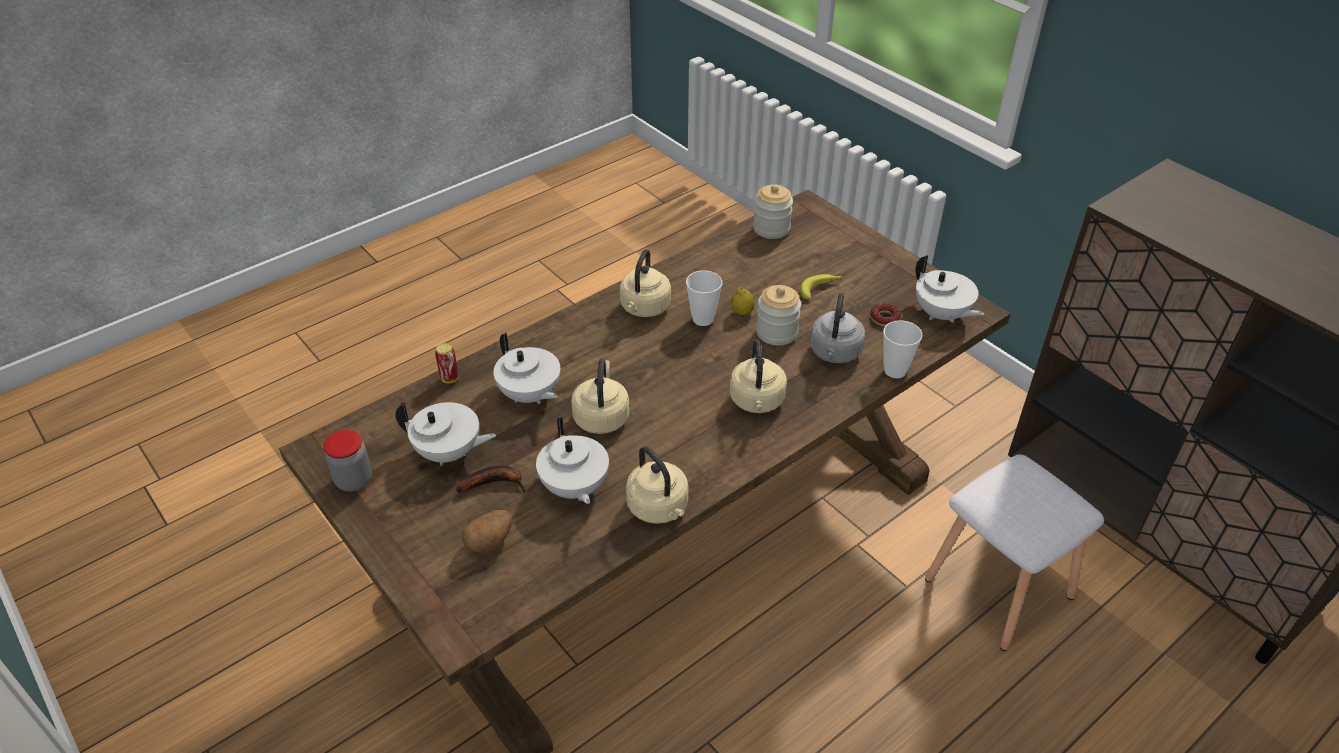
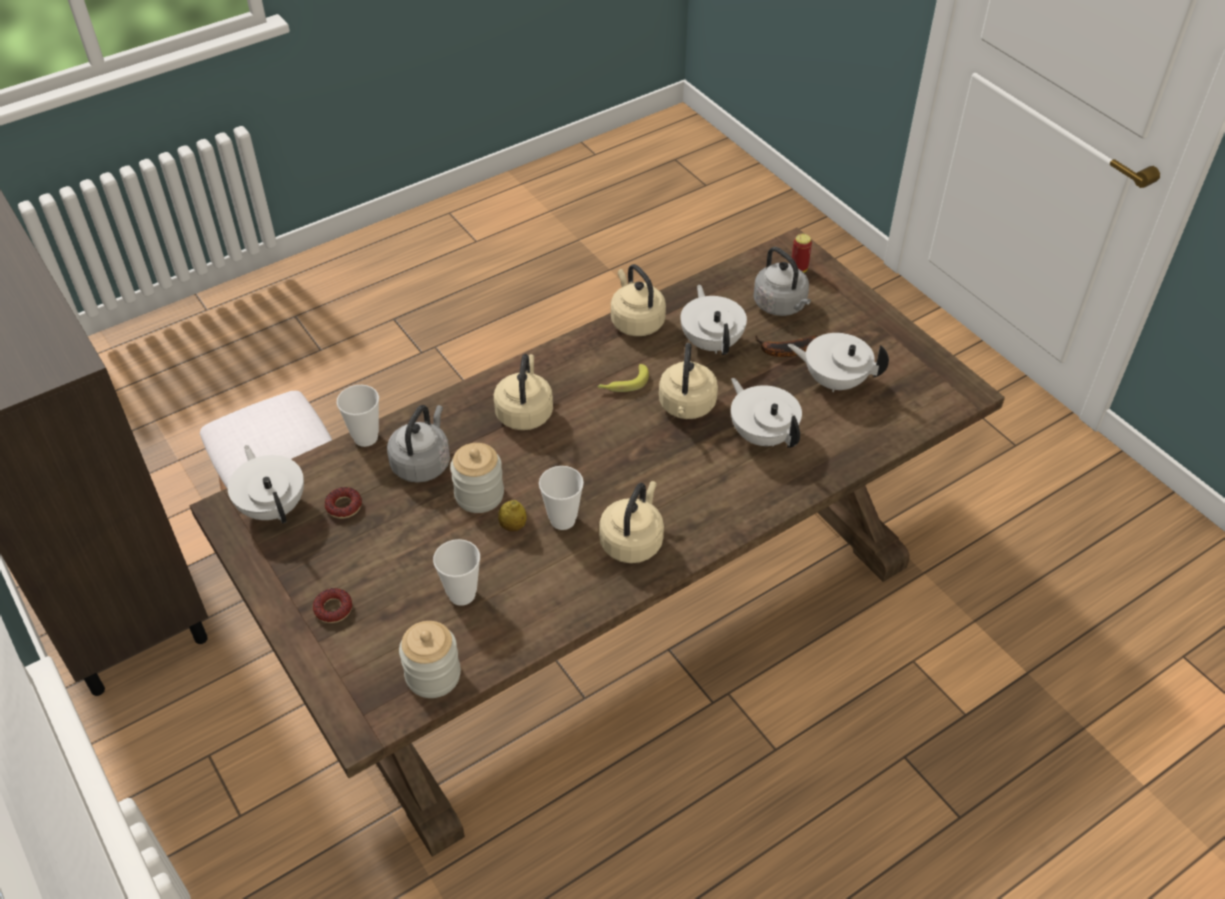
camera: 175 degrees left, 5 degrees up
jar [323,430,372,492] -> none
can [435,343,458,383] -> can moved to [792,234,812,273]
potato [462,510,513,553] -> grey kettle [753,247,811,316]
banana [800,274,842,299] -> banana moved to [597,364,649,392]
none -> donut [313,588,352,623]
none -> cup [433,539,480,606]

